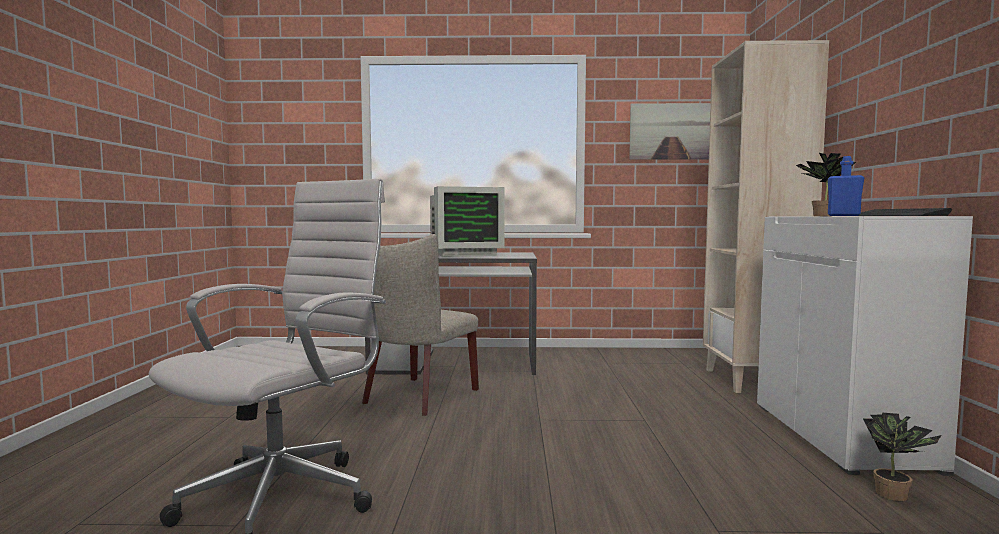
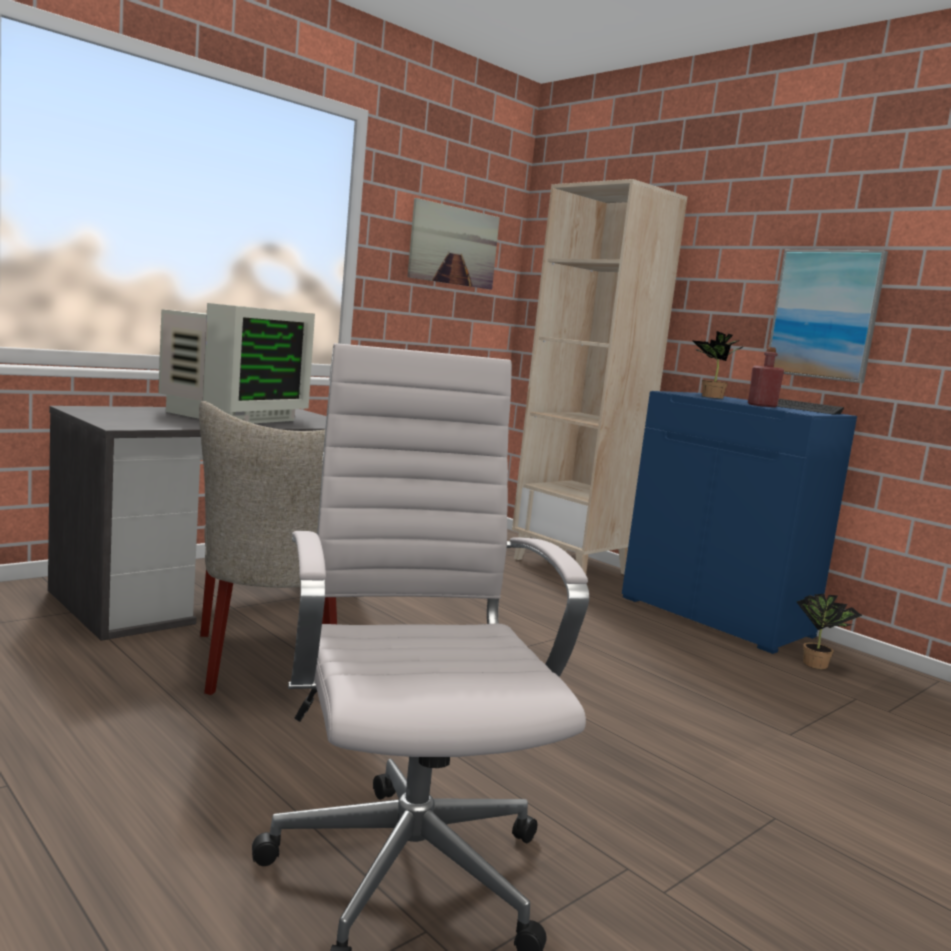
camera: 45 degrees left, 5 degrees up
white cabinet [757,216,973,476] -> blue cabinet [622,391,857,654]
blue bottle [828,156,864,216] -> red bottle [748,347,784,407]
none -> picture [769,250,888,383]

